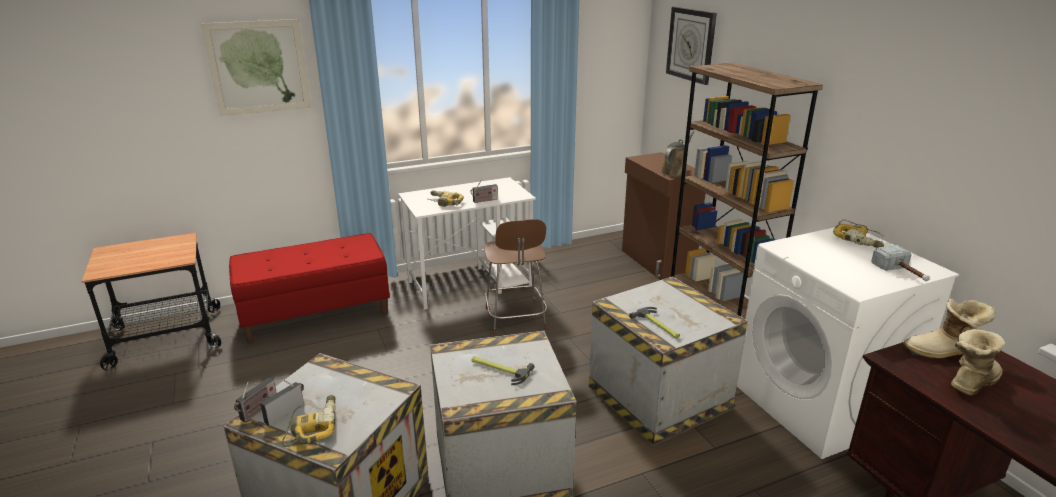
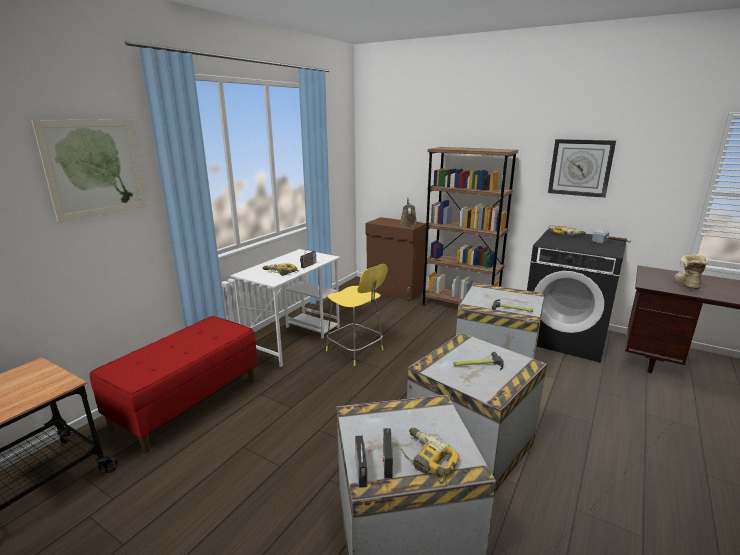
camera: 35 degrees left, 5 degrees down
brown stool [484,219,547,336] -> yellow stool [326,264,388,366]
wall clock [666,7,717,85] -> wall clock moved to [548,139,616,198]
white washing machine [737,227,959,459] -> black washing machine [527,229,626,363]
boot [903,298,996,359] -> none

